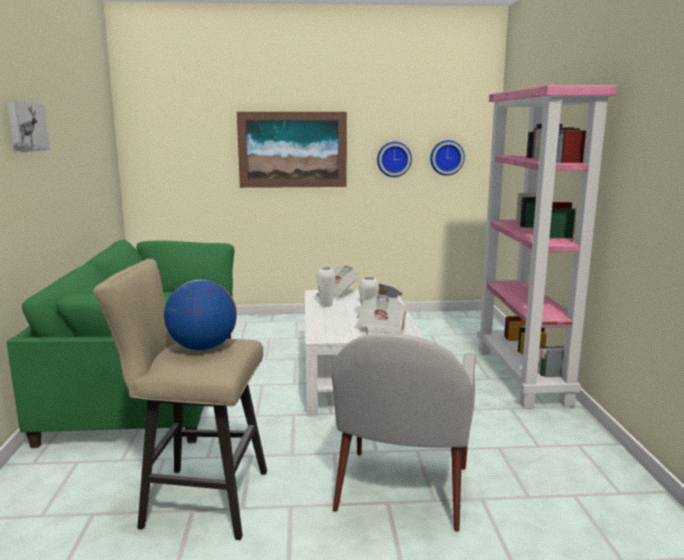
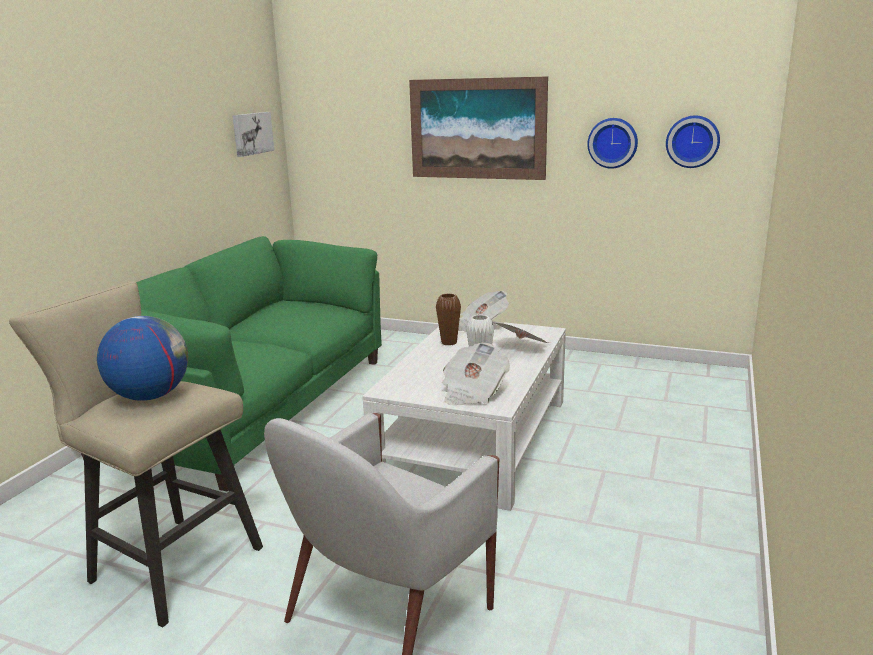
camera: 25 degrees right, 5 degrees up
picture [7,102,50,153] -> picture moved to [232,112,274,157]
white vase [317,267,336,307] -> brown vase [436,293,461,346]
pink bookcase [477,85,617,408] -> none

